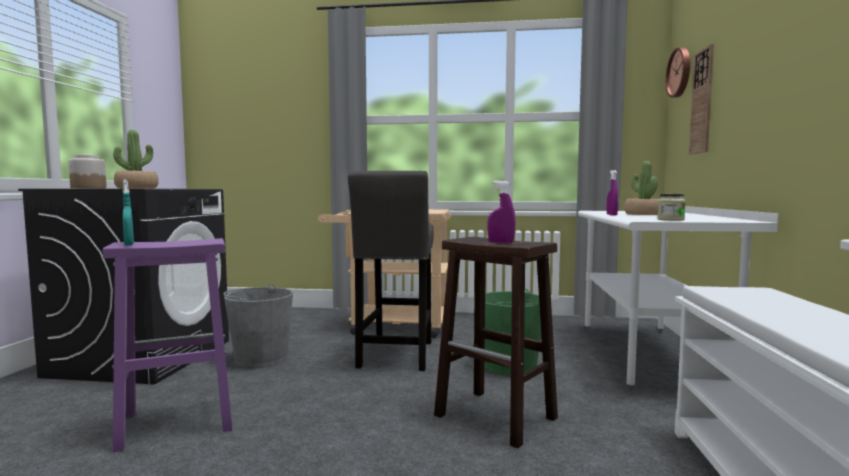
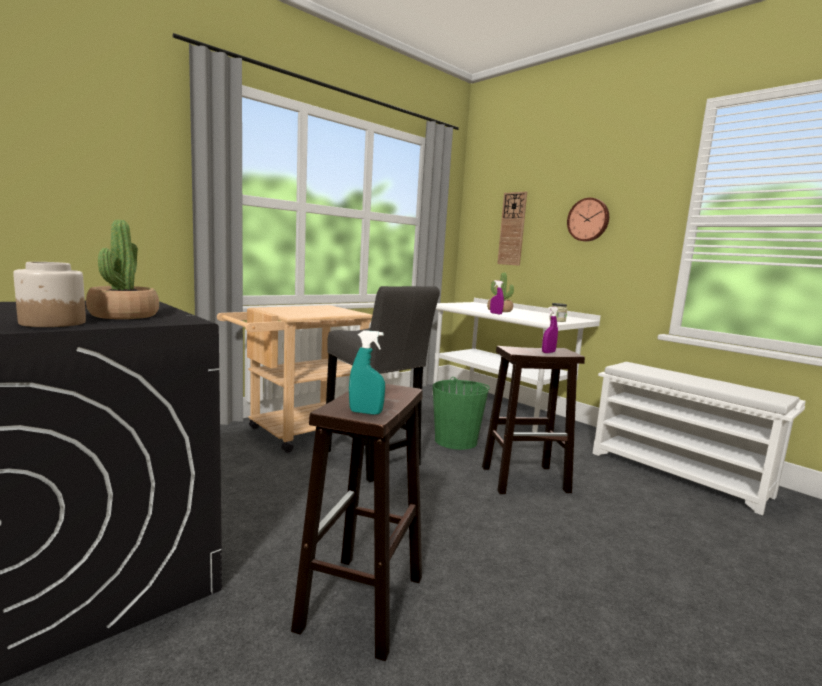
camera: 50 degrees left, 5 degrees up
purple stool [103,238,233,452] -> brown stool [291,384,423,661]
grey bucket [223,284,293,369] -> none
wall clock [666,47,690,98] -> wall clock moved to [567,198,609,241]

